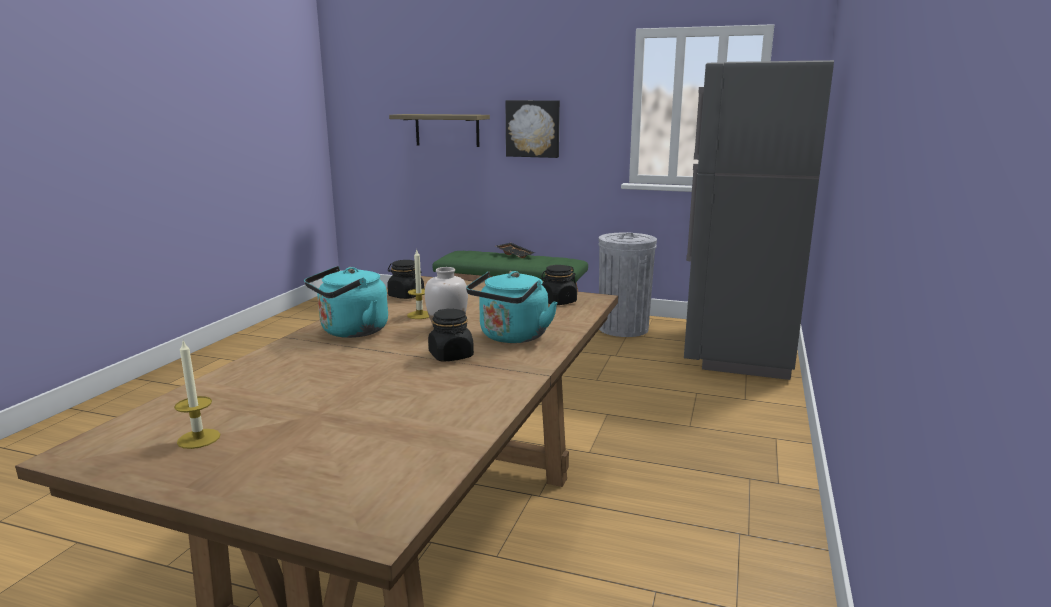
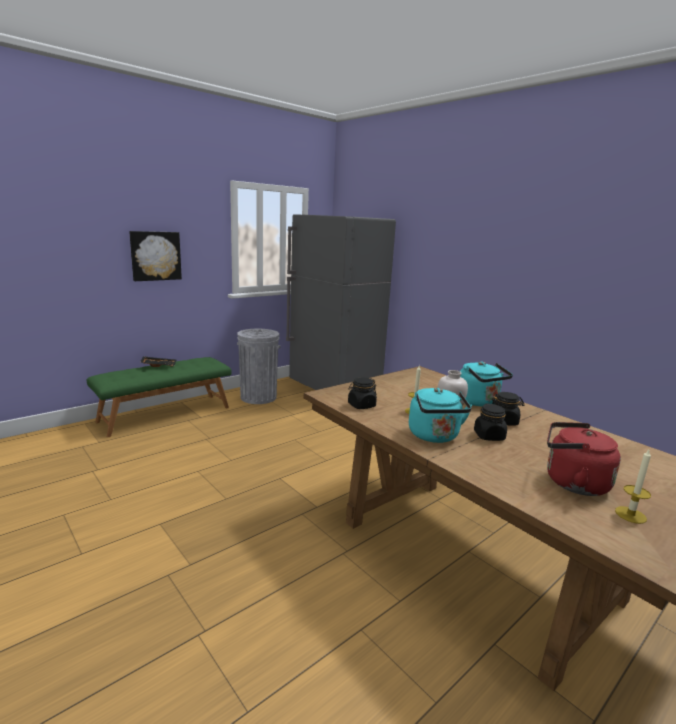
camera: 60 degrees left, 0 degrees up
shelf [389,114,490,147] -> none
black jar [540,265,577,305] -> black jar moved to [474,404,507,441]
none -> red kettle [547,422,621,496]

